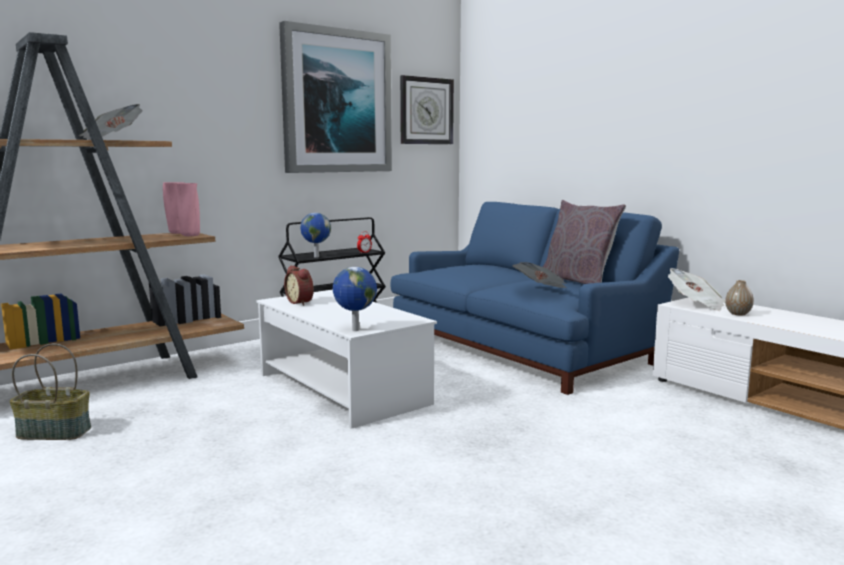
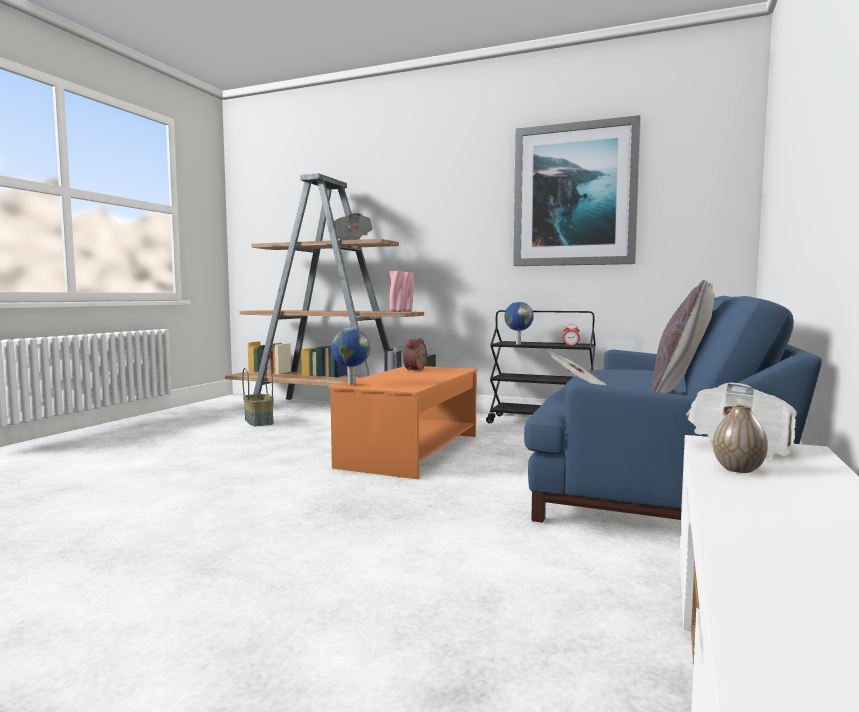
camera: 60 degrees right, 5 degrees down
white coffee table [256,290,437,429] -> orange coffee table [328,366,478,479]
wall clock [400,75,454,144] -> none

